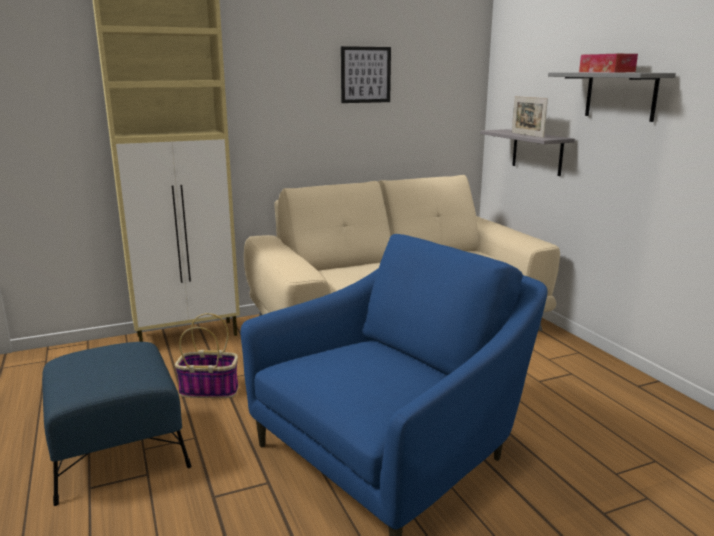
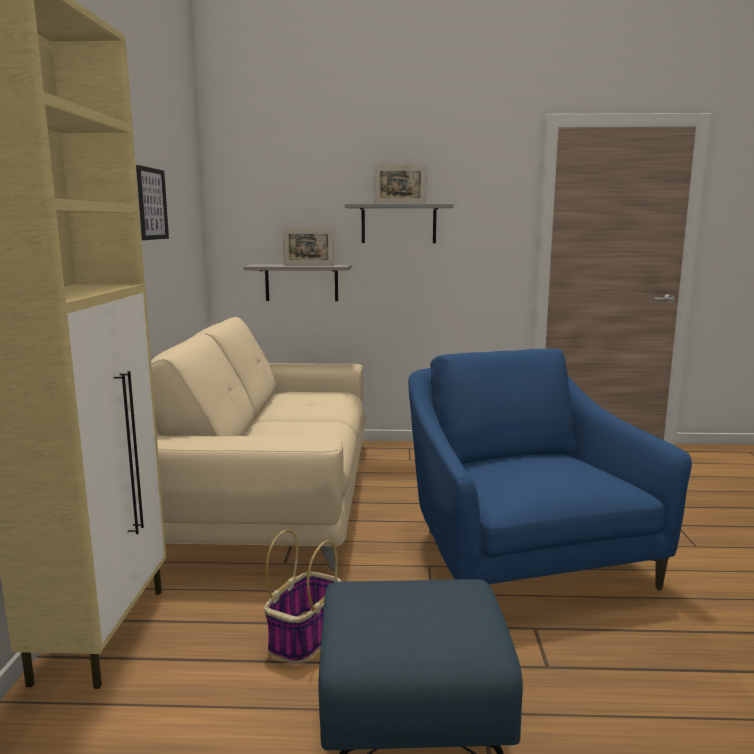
camera: 65 degrees left, 5 degrees down
tissue box [579,54,638,72] -> picture frame [374,165,427,204]

